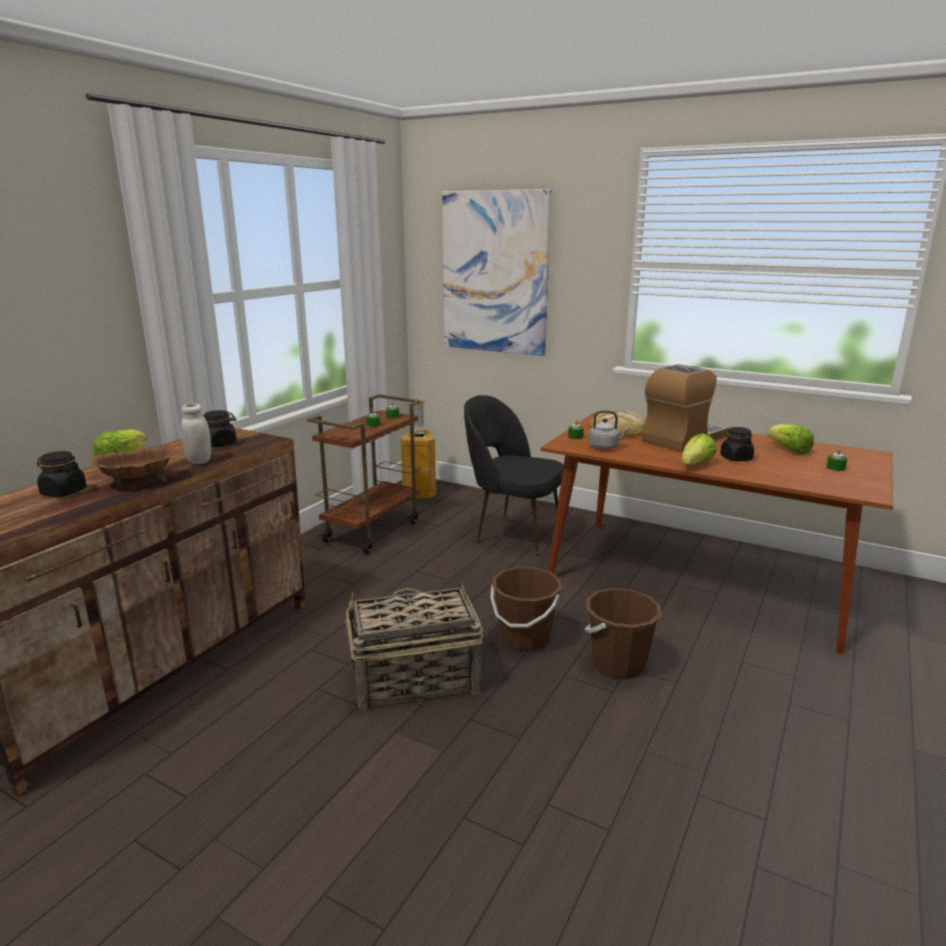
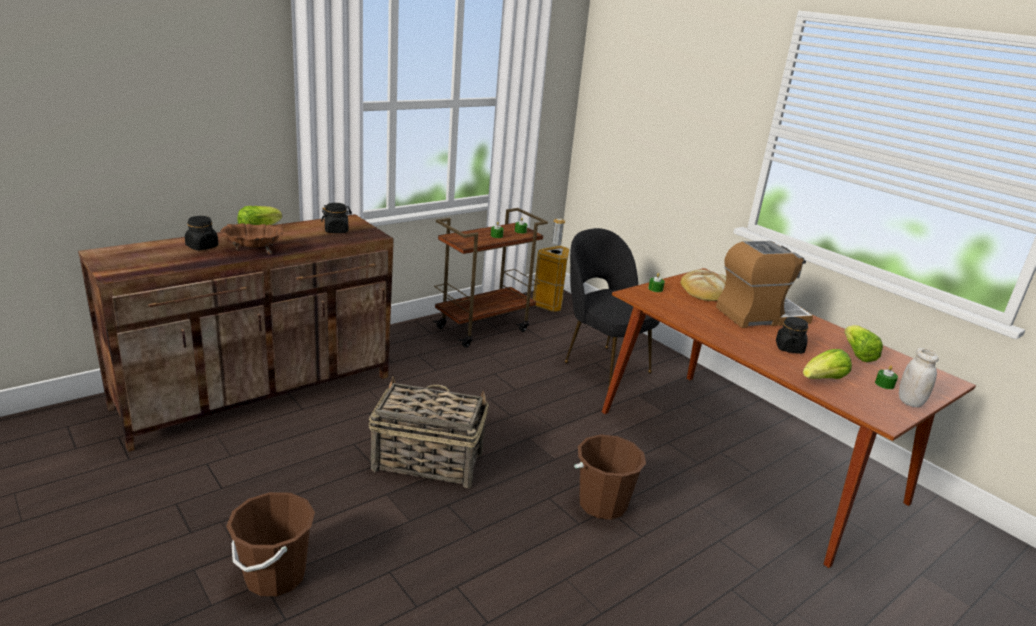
camera: 20 degrees right, 5 degrees up
white jar [181,403,211,464] -> white jar moved to [899,348,939,407]
picture [442,189,551,356] -> none
brown bucket [491,567,562,651] -> brown bucket moved to [226,492,315,596]
grey kettle [588,410,630,449] -> none
lettuce [682,433,717,465] -> lettuce moved to [803,349,852,379]

